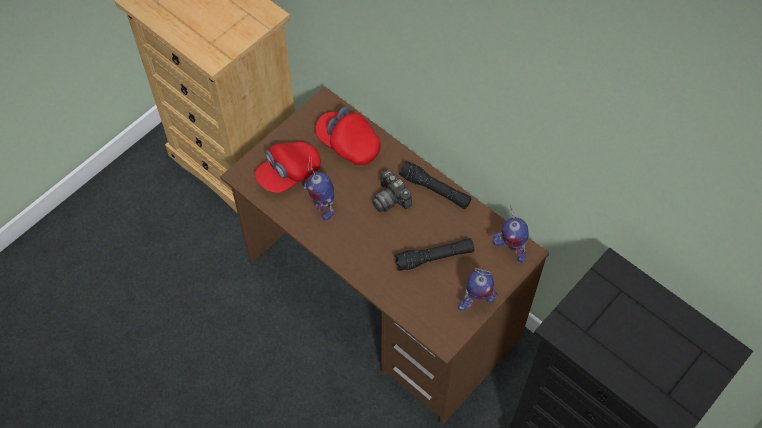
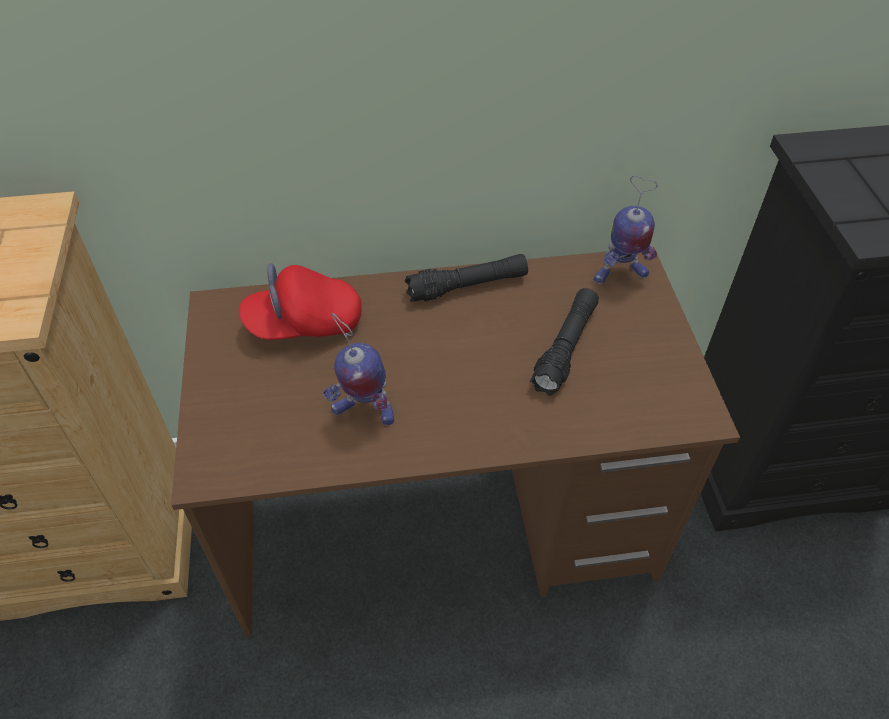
camera: 50 degrees left, 10 degrees down
red cap [254,141,321,193] -> none
camera [372,170,412,212] -> none
toy robot [458,268,498,311] -> none

